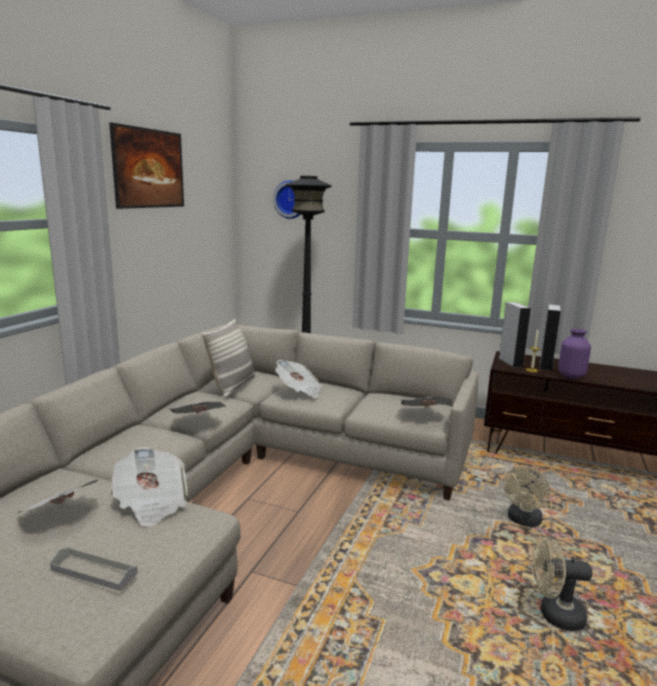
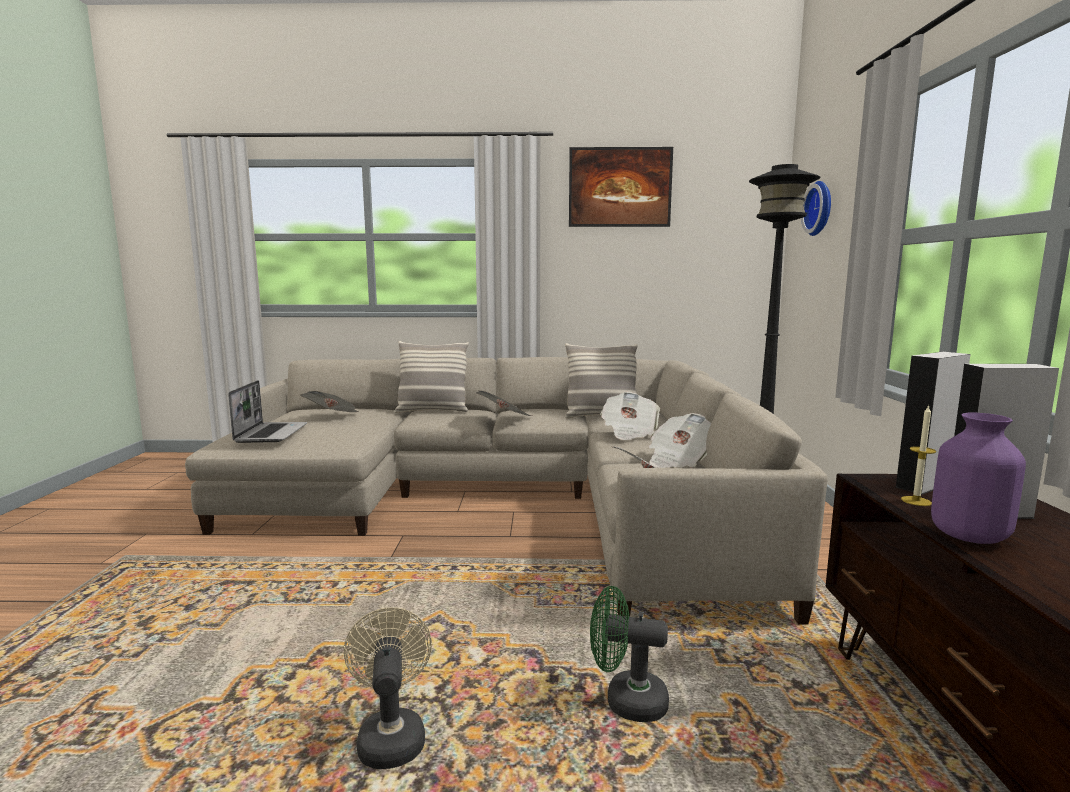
camera: 70 degrees right, 5 degrees down
grey tray [50,547,138,591] -> laptop [228,380,307,443]
newspaper [110,447,188,527] -> newspaper moved to [649,413,711,468]
beige fan [503,466,550,527] -> green fan [590,586,669,722]
none -> pillow [394,341,469,413]

